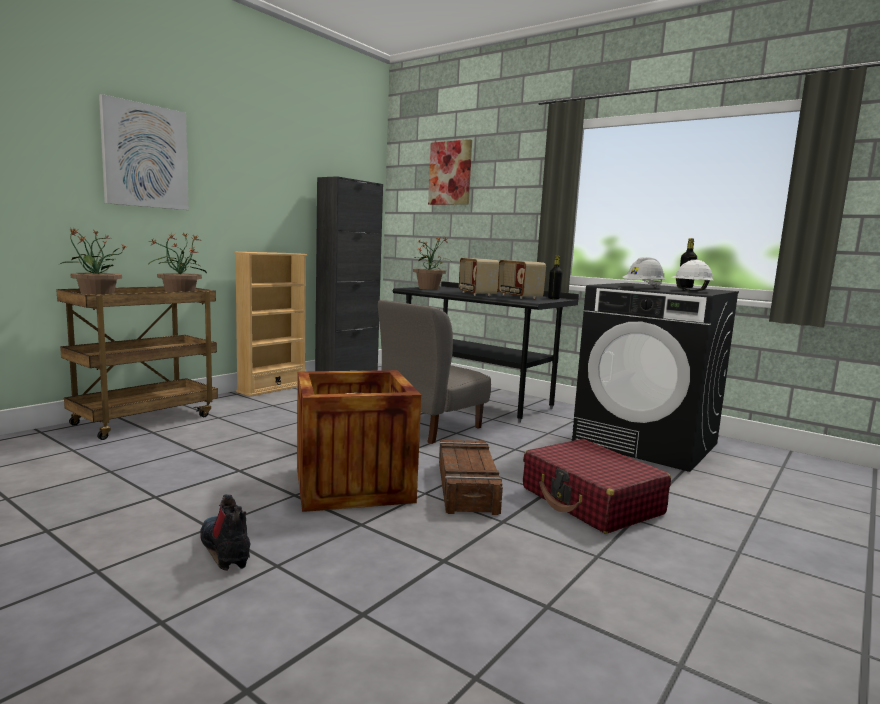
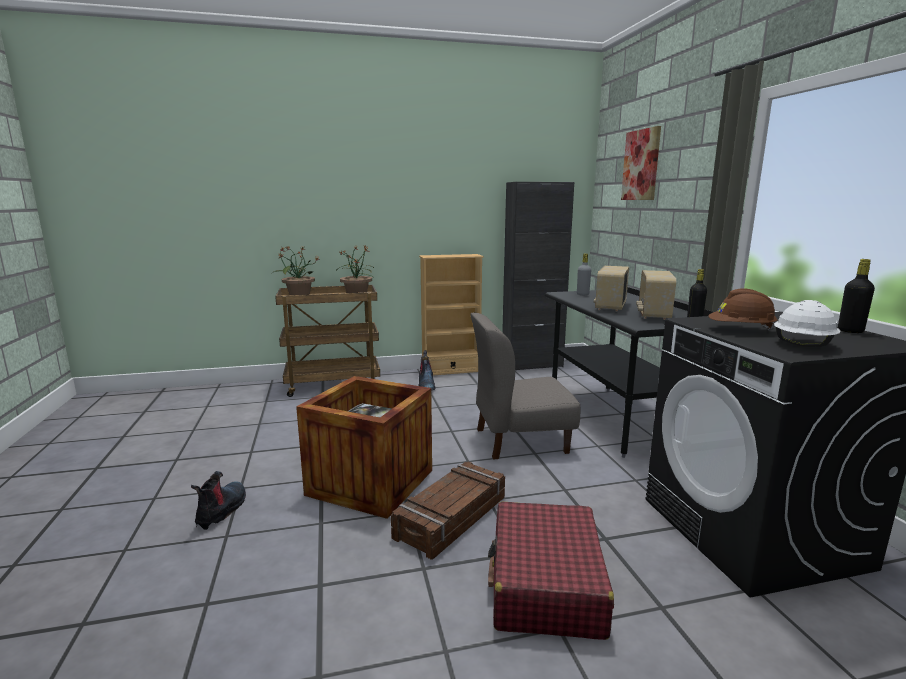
camera: 40 degrees right, 5 degrees up
picture [99,94,189,210] -> none
potted plant [413,236,452,290] -> grey bottle [577,254,591,295]
white hard hat [622,257,665,288] -> brown hard hat [708,288,778,331]
none -> boot [418,350,435,391]

